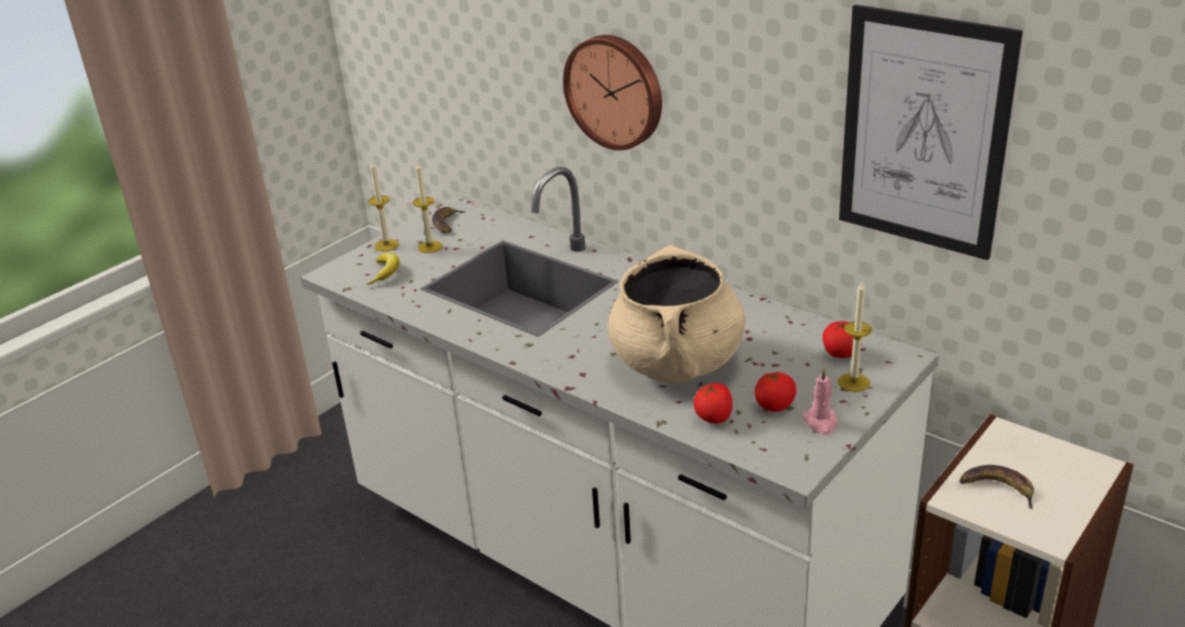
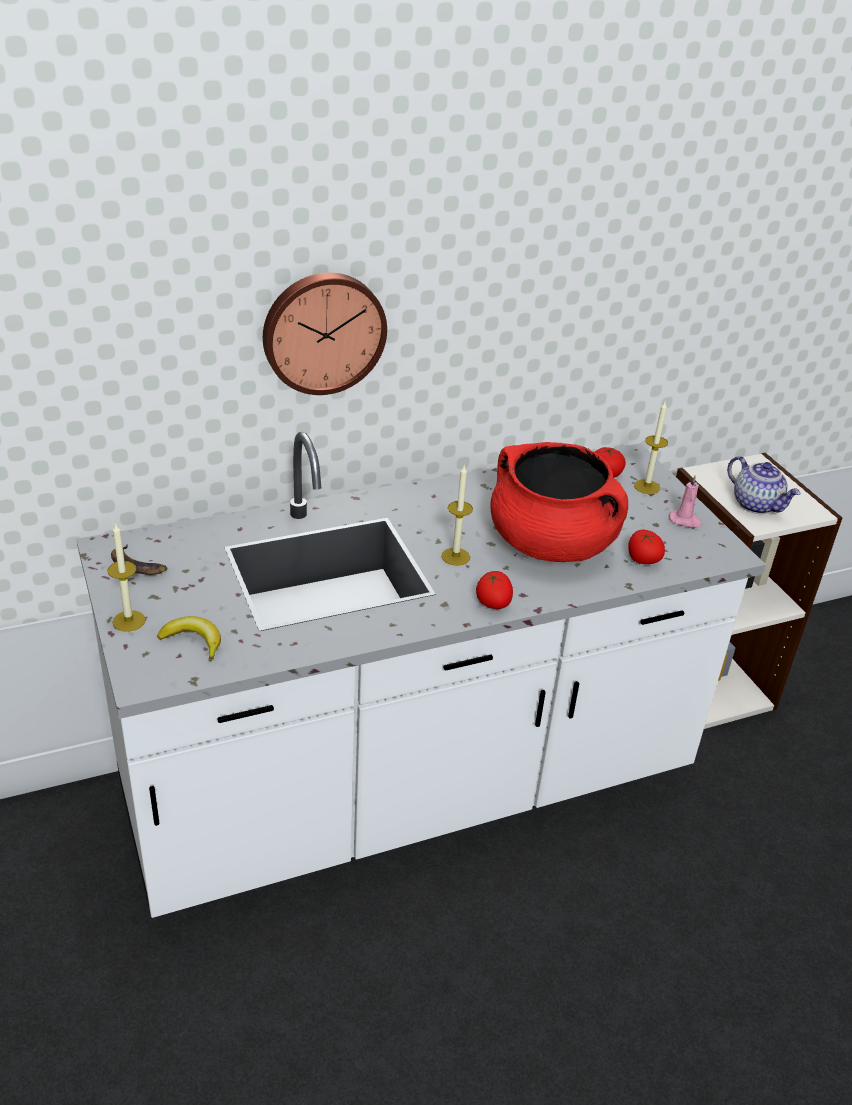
camera: 65 degrees left, 5 degrees up
candle [413,161,443,253] -> candle moved to [441,466,473,566]
beige cooking pot [608,245,745,383] -> red cooking pot [490,442,628,562]
tomato [755,372,796,412] -> tomato moved to [476,571,513,609]
picture [839,5,1023,260] -> none
banana [959,465,1034,509] -> teapot [727,456,801,514]

